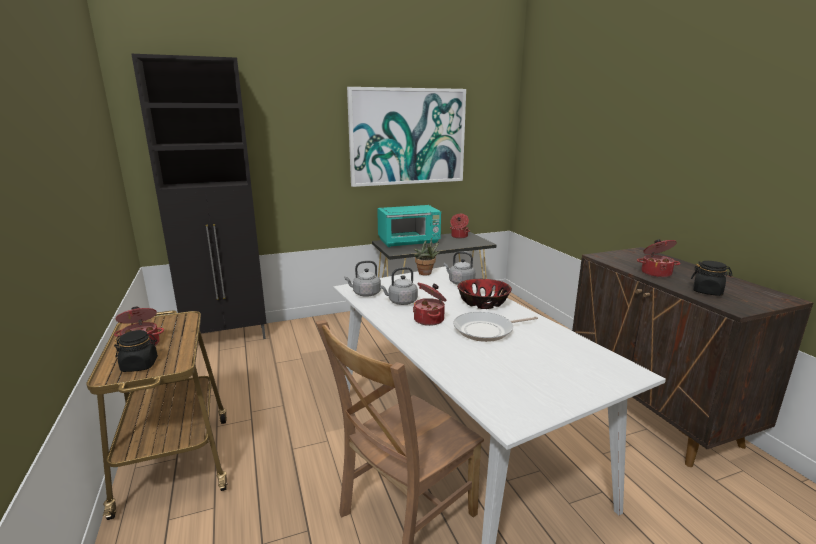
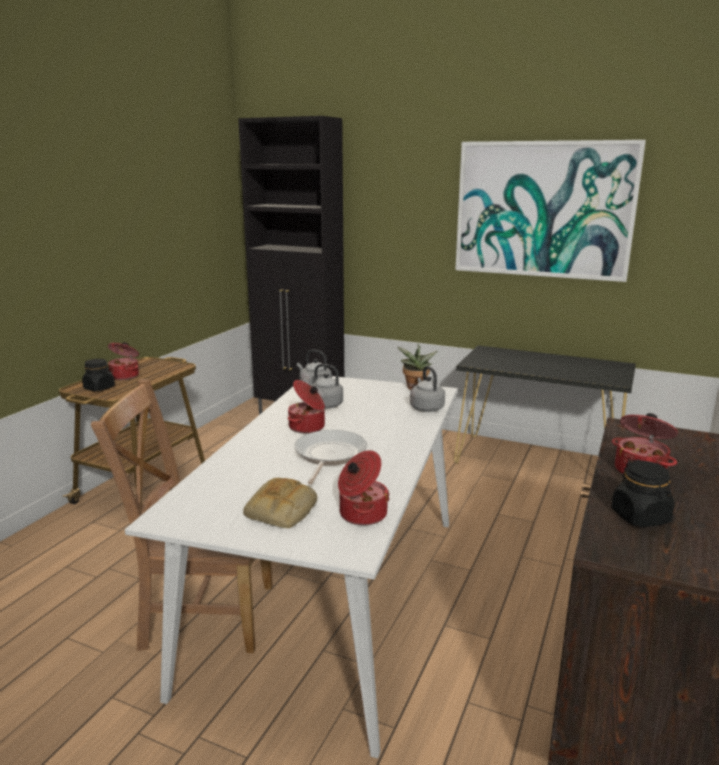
camera: 45 degrees right, 0 degrees up
turquoise microwave [377,205,441,247] -> none
cooking pot [450,214,470,238] -> cooking pot moved to [338,450,390,525]
frying pan [453,312,538,342] -> frying pan turned 75 degrees clockwise [294,430,367,484]
bowl [457,279,512,309] -> none
none -> bread [243,478,317,528]

